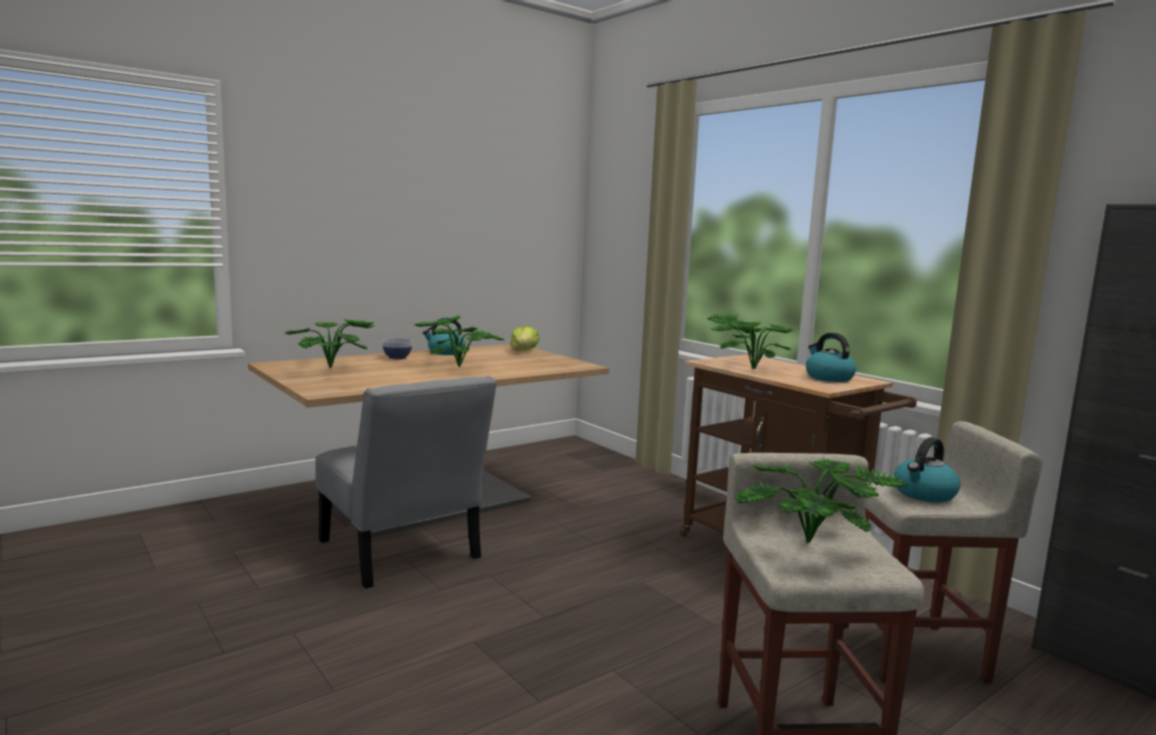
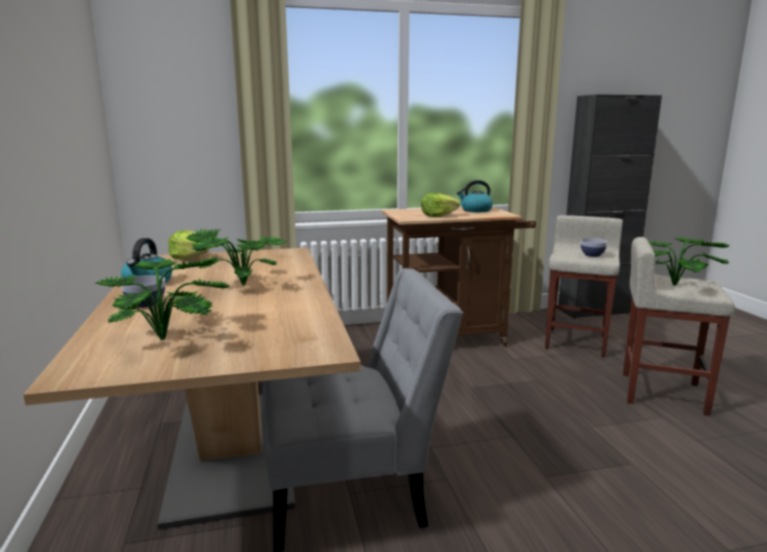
camera: 65 degrees left, 5 degrees up
potted plant [708,313,794,369] -> lettuce [421,193,460,217]
kettle [893,437,960,503] -> bowl [581,238,607,257]

